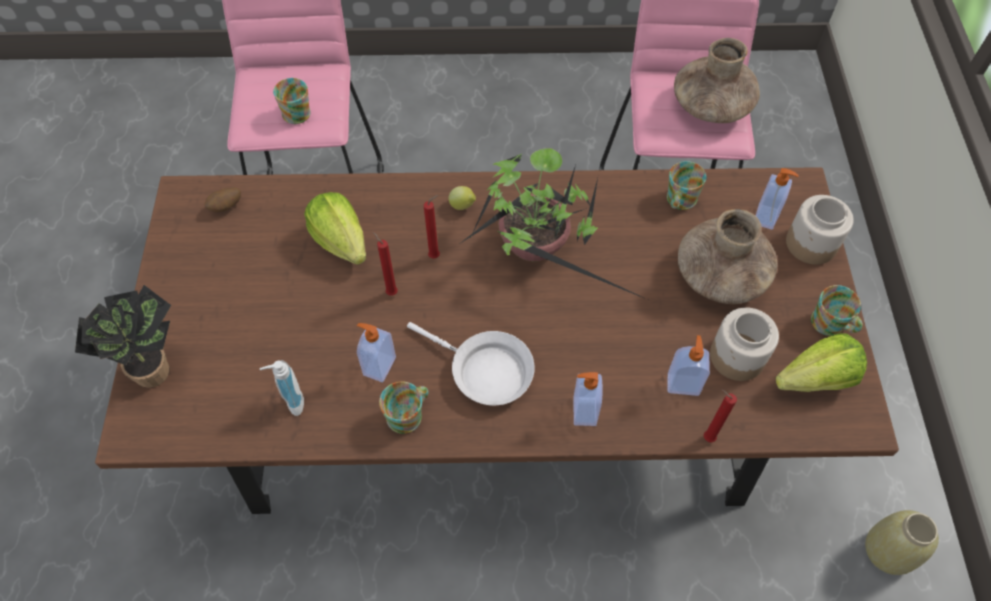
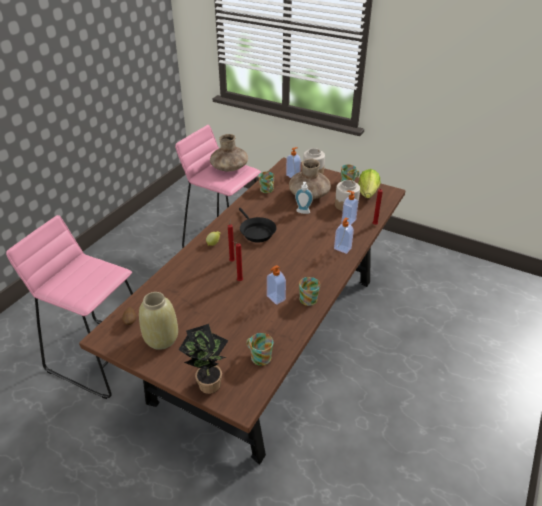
camera: 60 degrees left, 20 degrees down
soap dispenser [260,360,304,416] -> soap dispenser moved to [295,182,313,214]
mug [273,78,311,124] -> mug moved to [246,333,273,366]
lettuce [304,192,366,265] -> none
white frying pan [407,322,535,405] -> none
potted plant [458,148,646,299] -> black frying pan [239,208,276,243]
beige vase [865,510,939,575] -> beige vase moved to [139,292,178,350]

